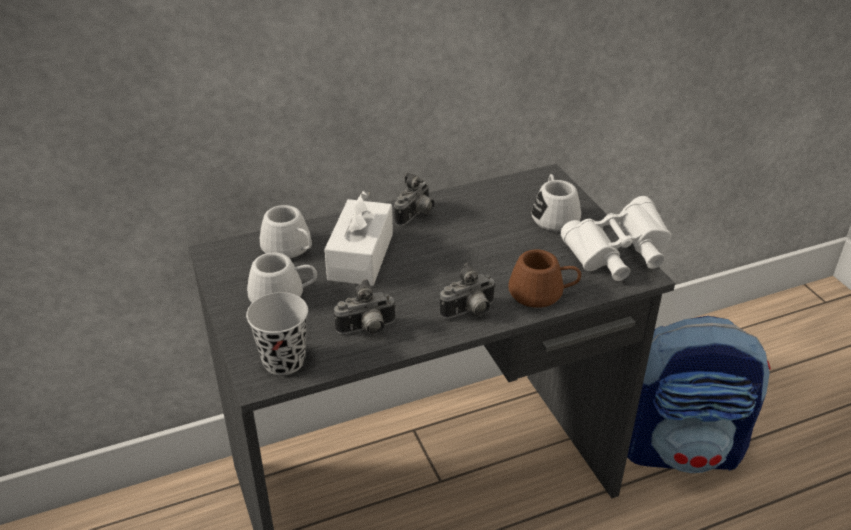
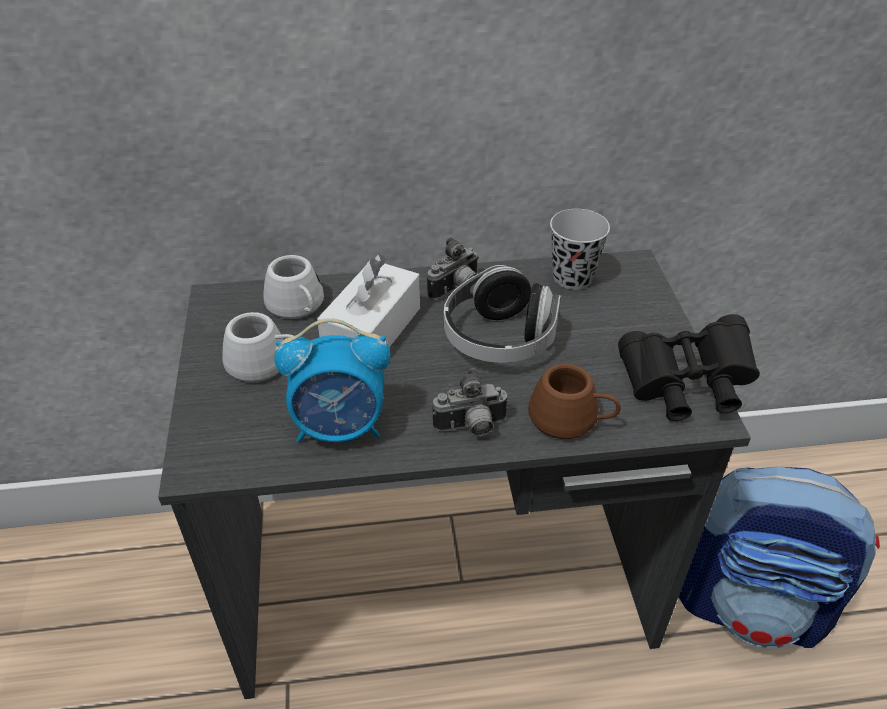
camera: 15 degrees right, 5 degrees up
black cup [246,292,308,375] -> black cup moved to [550,209,610,290]
camera [334,279,396,335] -> alarm clock [274,318,391,443]
white mug [532,174,581,231] -> none
white binoculars [560,196,671,281] -> black binoculars [618,314,760,421]
none -> headphones [444,265,561,363]

